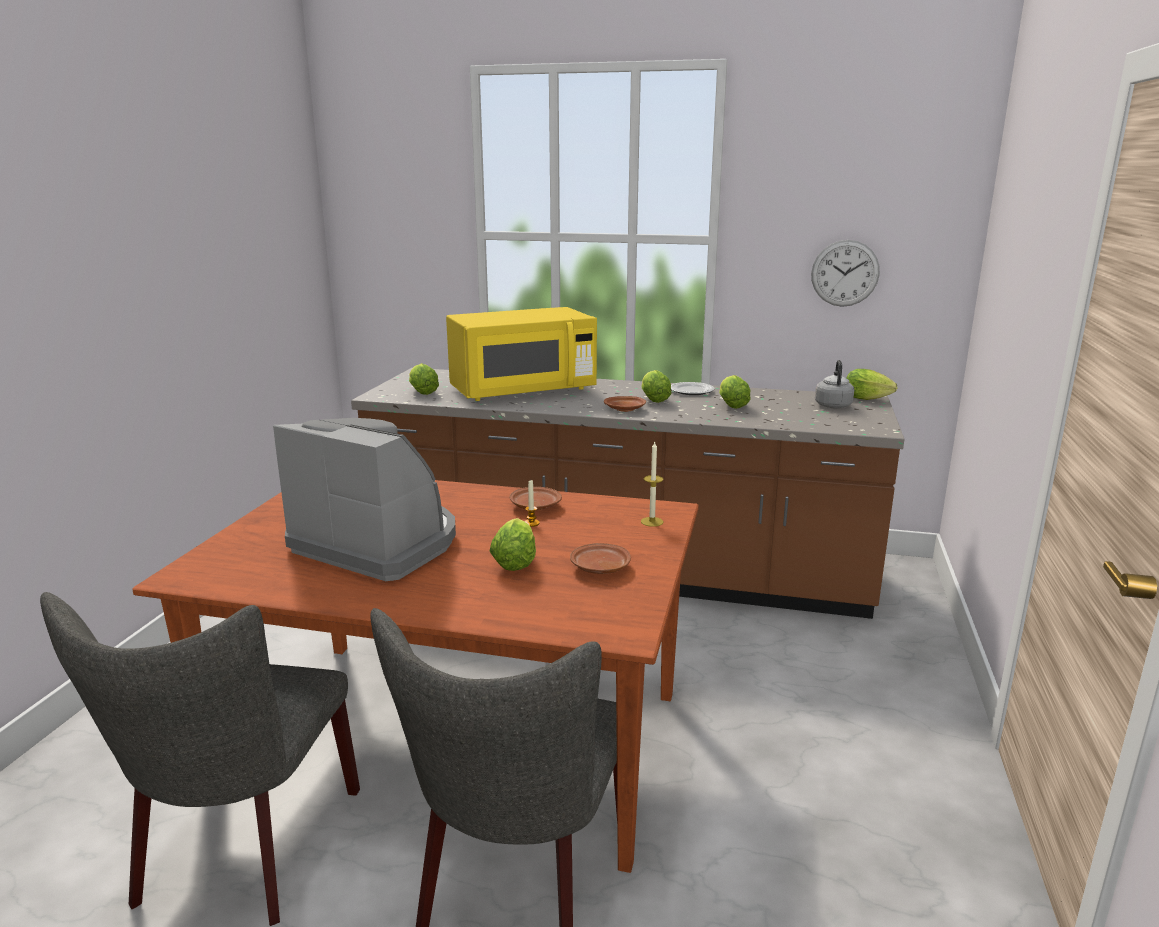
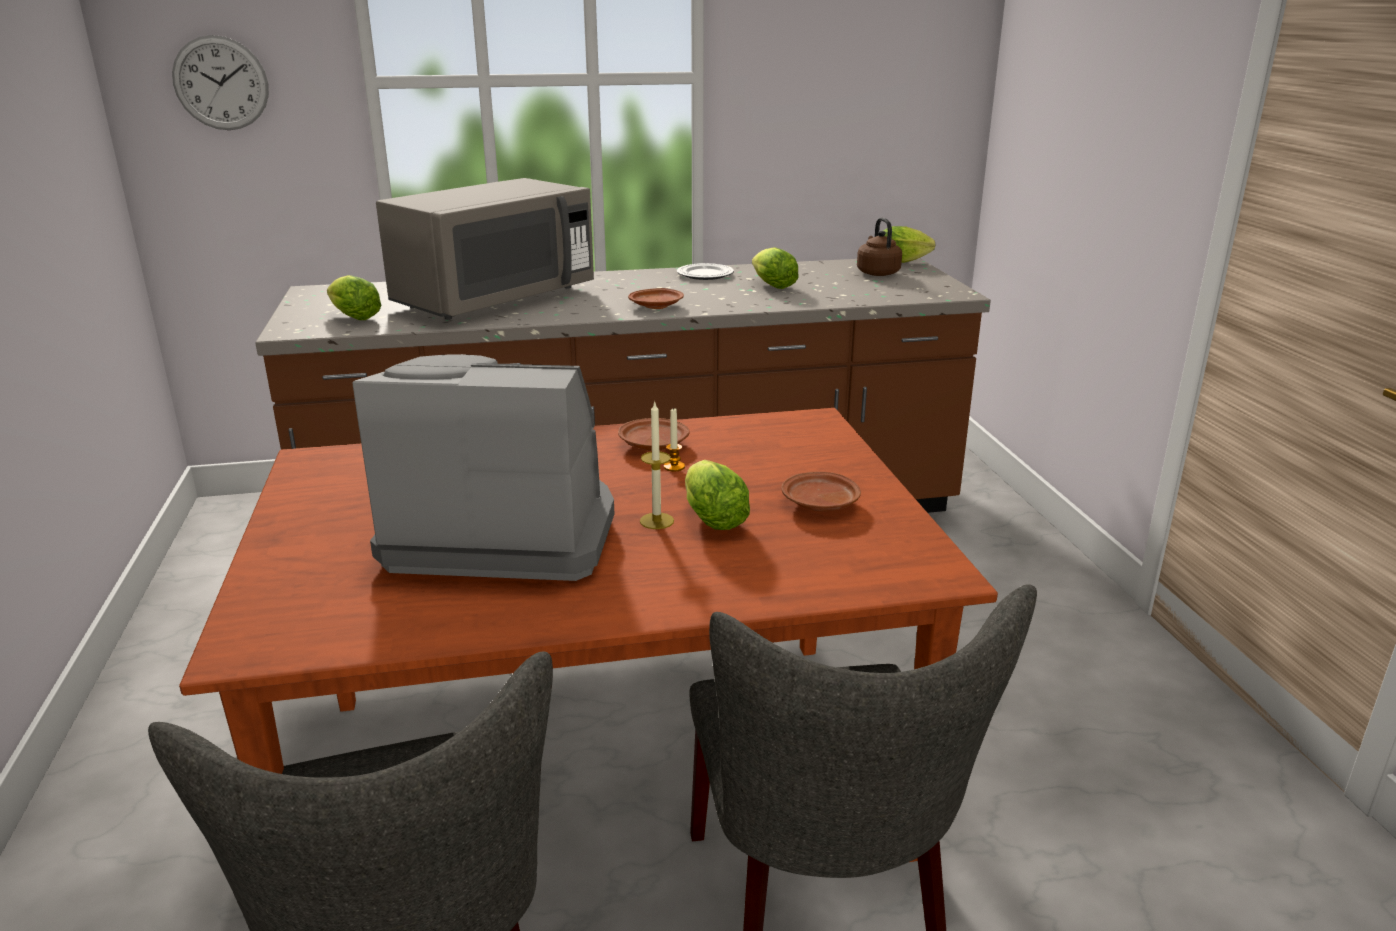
camera: 25 degrees left, 5 degrees up
yellow microwave [446,307,597,401] -> grey microwave [376,178,594,320]
lettuce [641,370,672,403] -> none
candle [641,442,663,527] -> candle moved to [640,401,674,529]
wall clock [811,240,880,307] -> wall clock moved to [172,35,269,130]
grey kettle [815,360,854,408] -> brown kettle [857,217,902,276]

